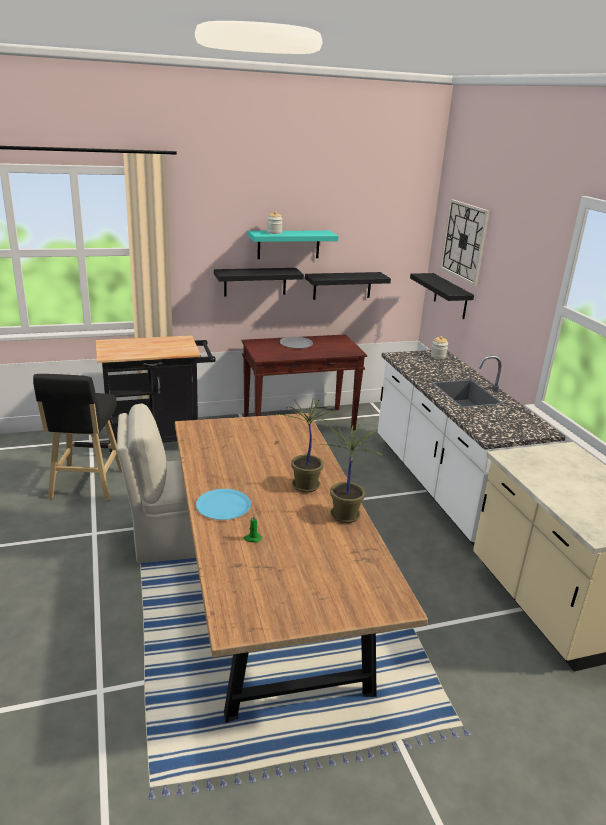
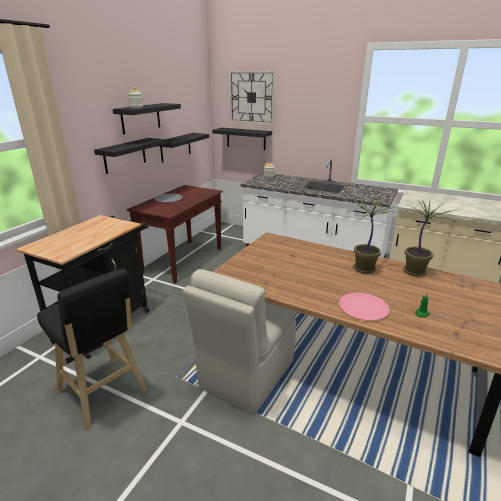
camera: 45 degrees left, 0 degrees up
blue plate [196,489,251,520] -> pink plate [339,293,390,321]
turquoise shelf [248,231,339,259] -> black shelf [113,103,181,134]

